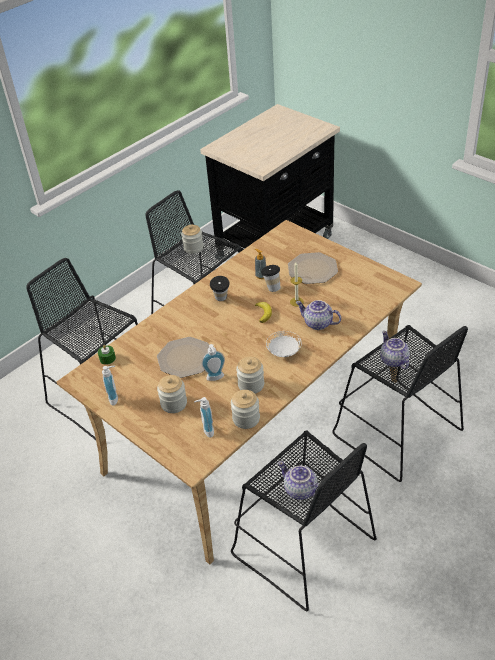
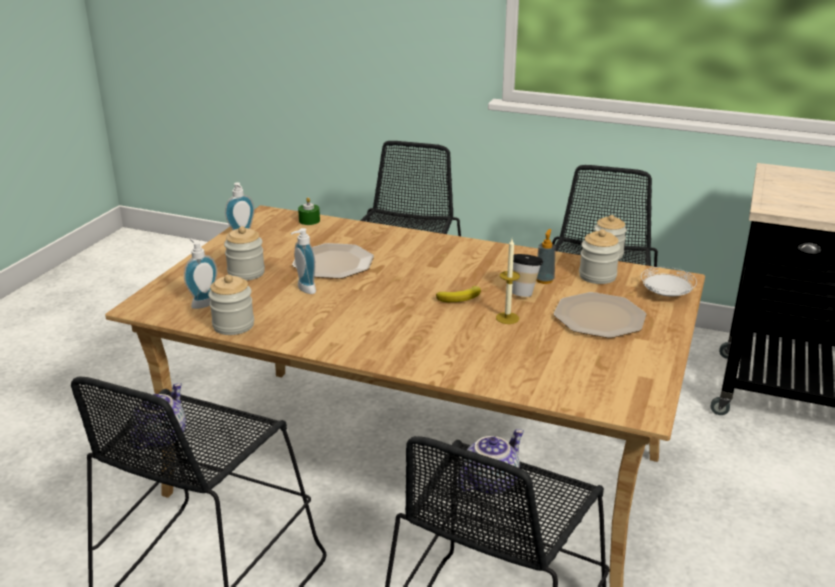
camera: 65 degrees right, 15 degrees down
cup [210,276,230,301] -> none
jar [236,357,264,394] -> jar moved to [579,229,620,284]
white plate [266,331,302,357] -> white plate moved to [641,267,697,297]
teapot [296,300,341,330] -> none

